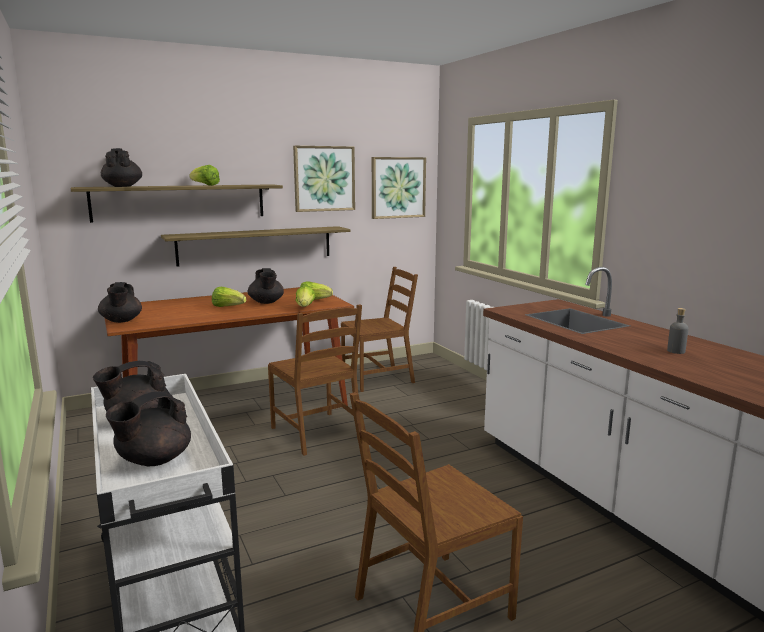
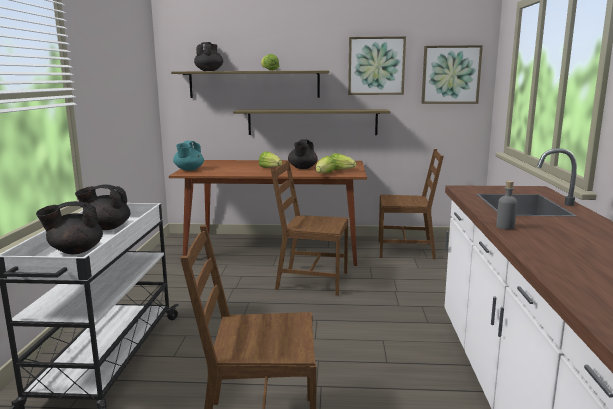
camera: 30 degrees right, 0 degrees up
black teapot [98,282,142,323] -> turquoise teapot [173,141,204,171]
brown chair [268,304,362,456] -> brown chair turned 105 degrees clockwise [271,161,348,296]
grey bottle [667,308,689,354] -> grey bottle moved to [496,181,517,229]

